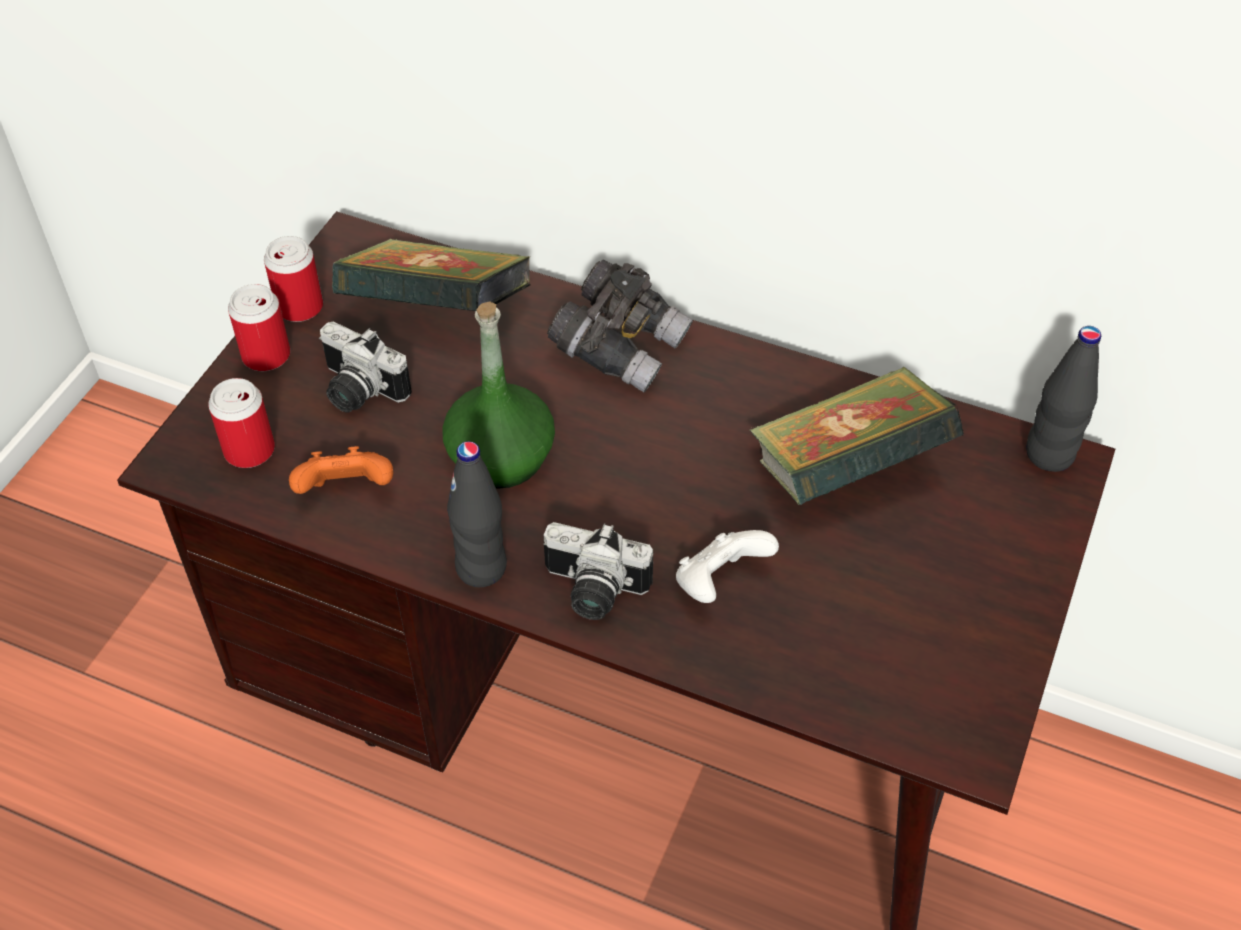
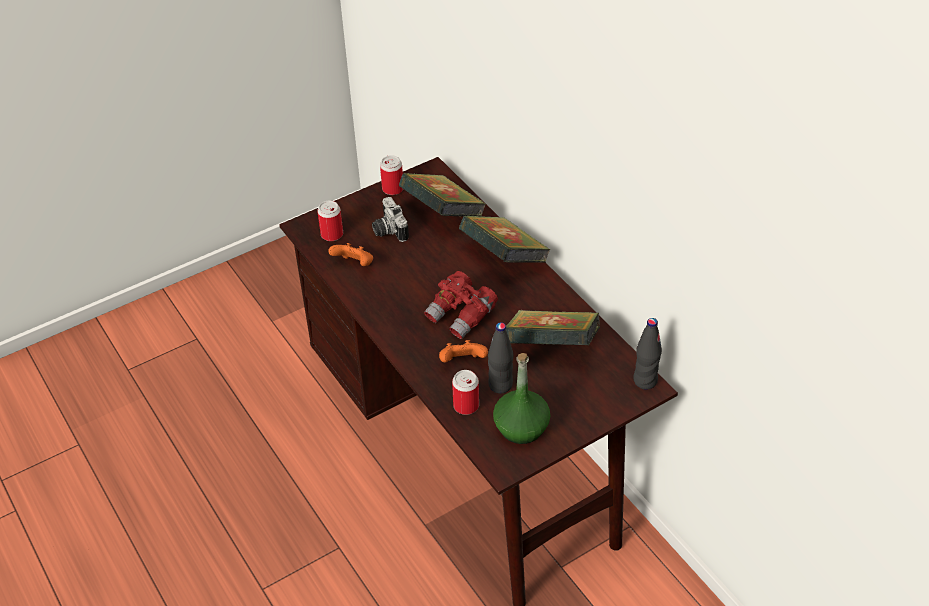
camera: 35 degrees right, 5 degrees down
can [228,284,290,371] -> can moved to [452,370,479,415]
green bottle [442,301,555,489] -> green bottle moved to [493,353,550,444]
black bottle [447,441,507,587] -> black bottle moved to [488,322,513,394]
camera [543,522,653,620] -> none
grey binoculars [547,260,693,392] -> book [459,216,551,263]
white game controller [676,530,779,603] -> orange game controller [439,340,488,362]
none -> red binoculars [424,271,498,339]

